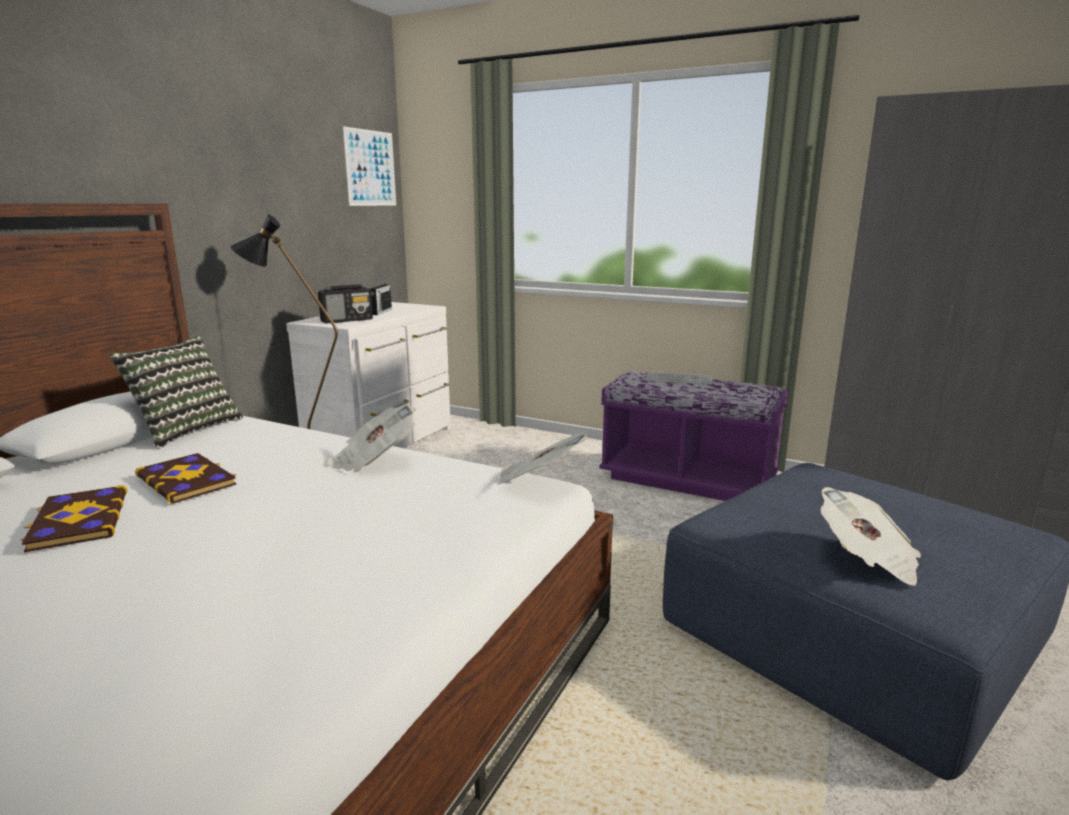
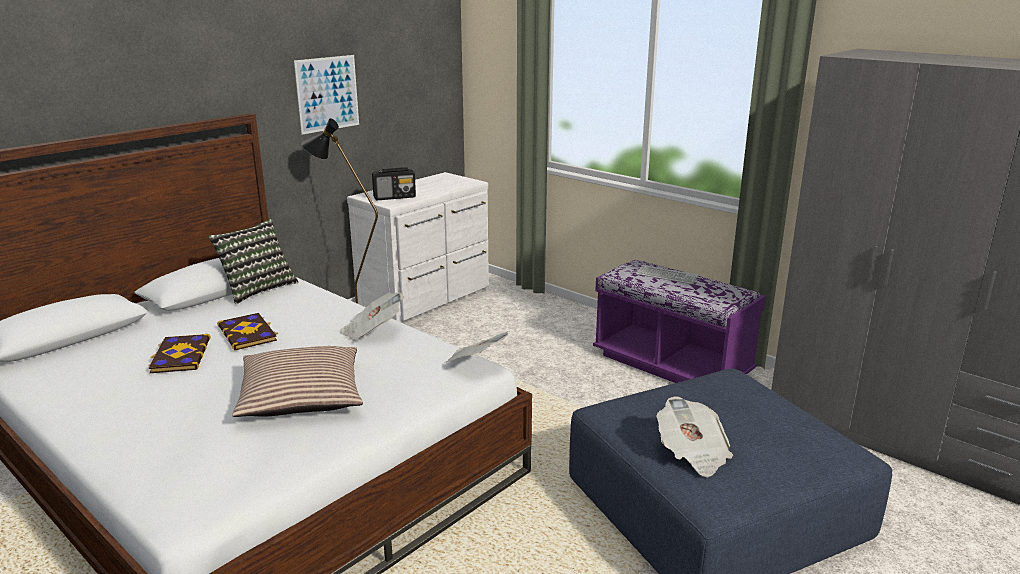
camera: 15 degrees right, 5 degrees up
picture [342,126,396,206] -> picture moved to [294,55,359,135]
radio [370,282,392,315] -> none
none -> pillow [232,346,363,417]

